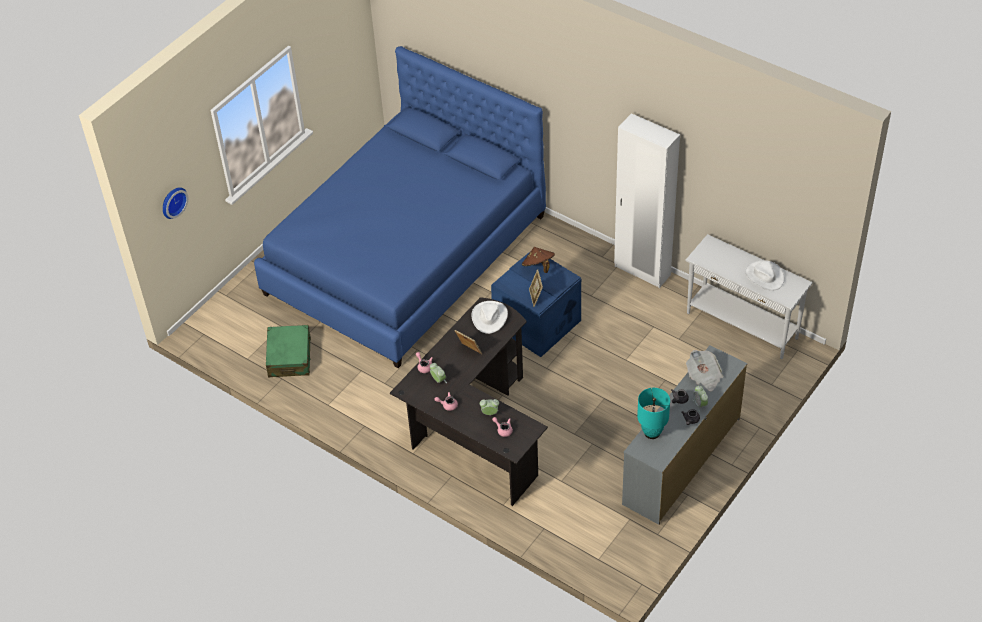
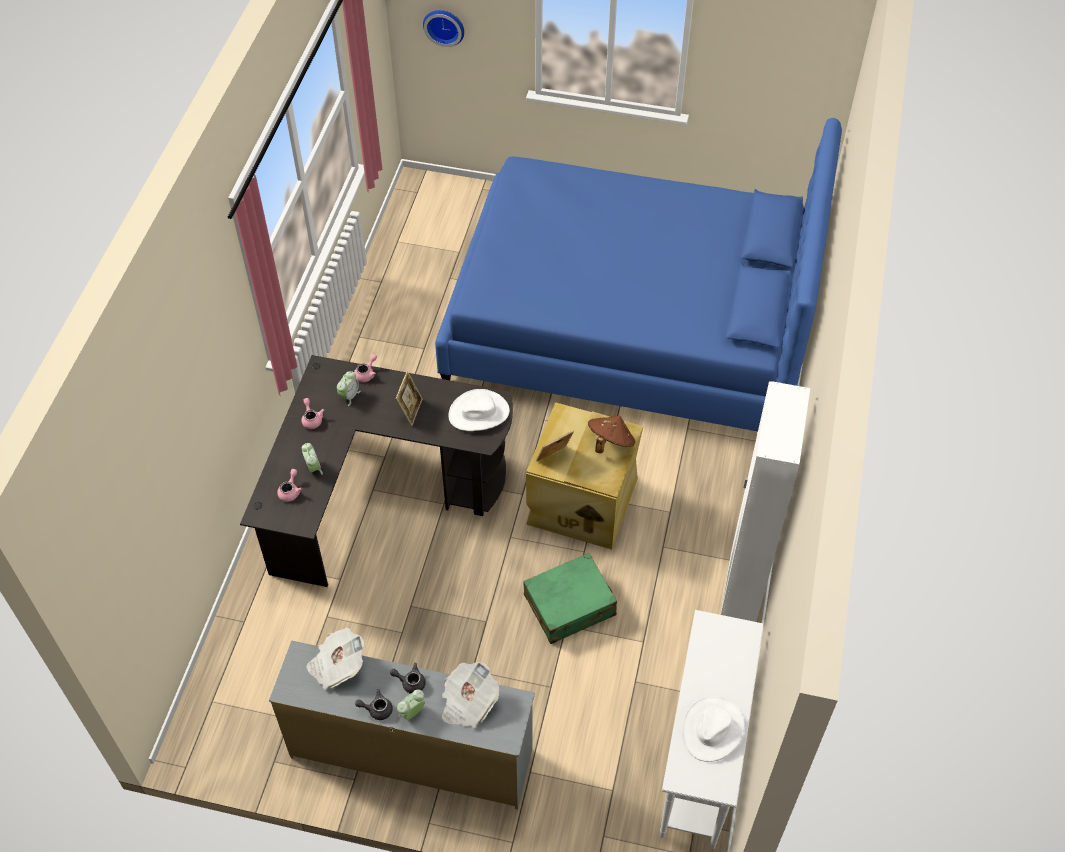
camera: 65 degrees right, 5 degrees up
green suitcase [266,325,311,378] -> green suitcase moved to [523,553,617,644]
blue storage box [491,251,581,357] -> beige storage box [526,403,643,550]
turquoise table lamp [637,388,670,439] -> newspaper [306,628,365,690]

